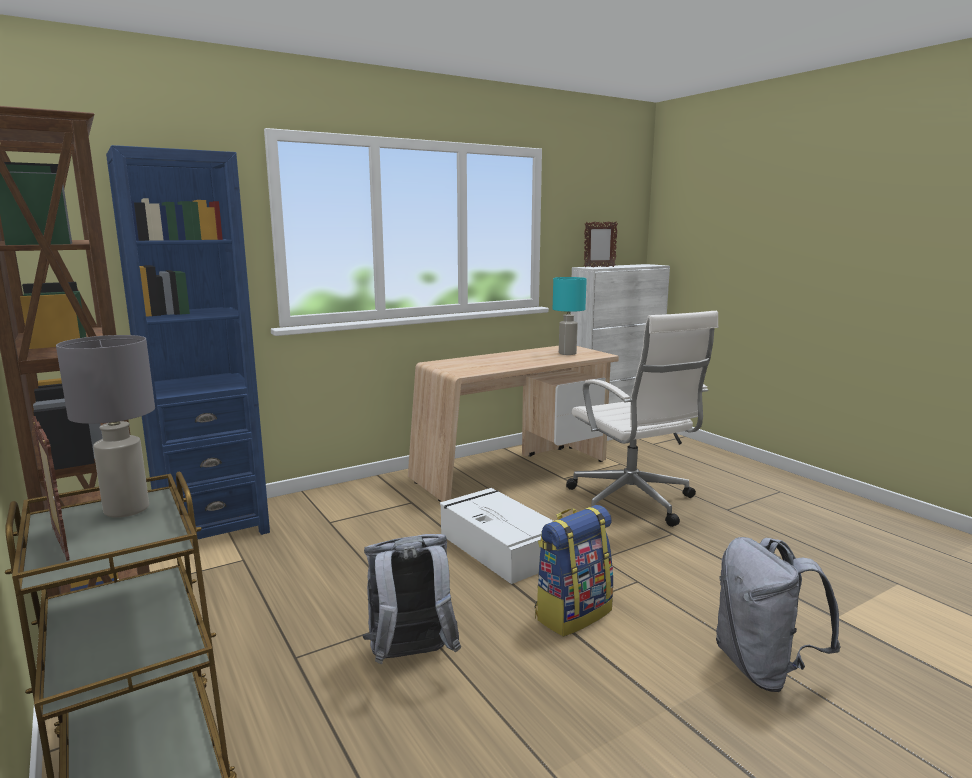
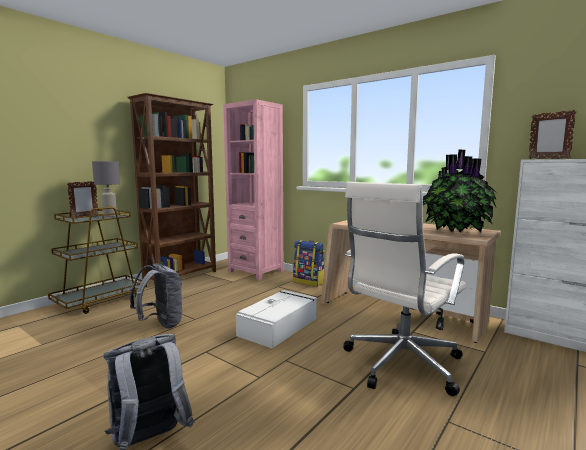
camera: 70 degrees right, 5 degrees down
blue bookcase [106,145,270,539] -> pink bookcase [223,99,283,280]
backpack [535,505,613,637] -> backpack moved to [293,240,324,287]
turquoise table lamp [553,277,587,355] -> potted plant [423,150,497,233]

